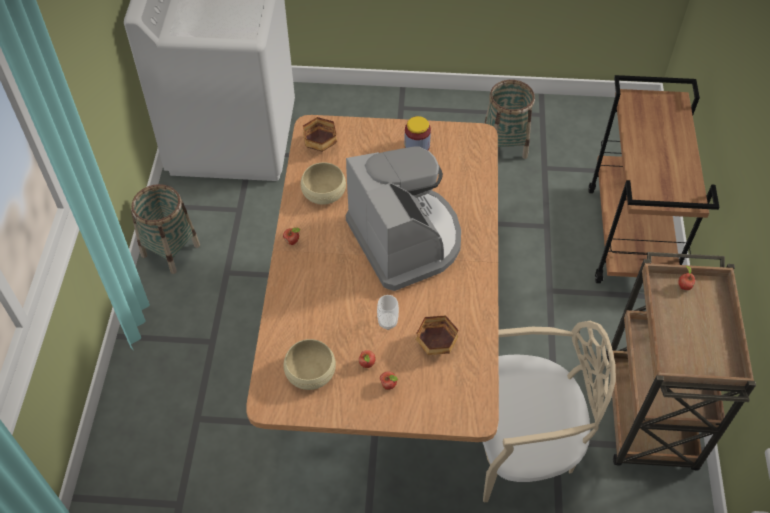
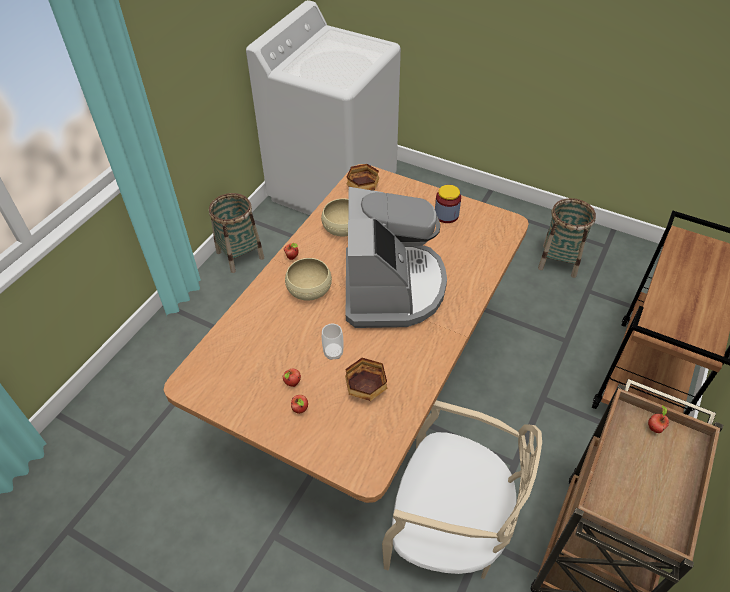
camera: 25 degrees right, 5 degrees down
beige bowl [283,339,336,390] -> beige bowl moved to [285,258,332,301]

